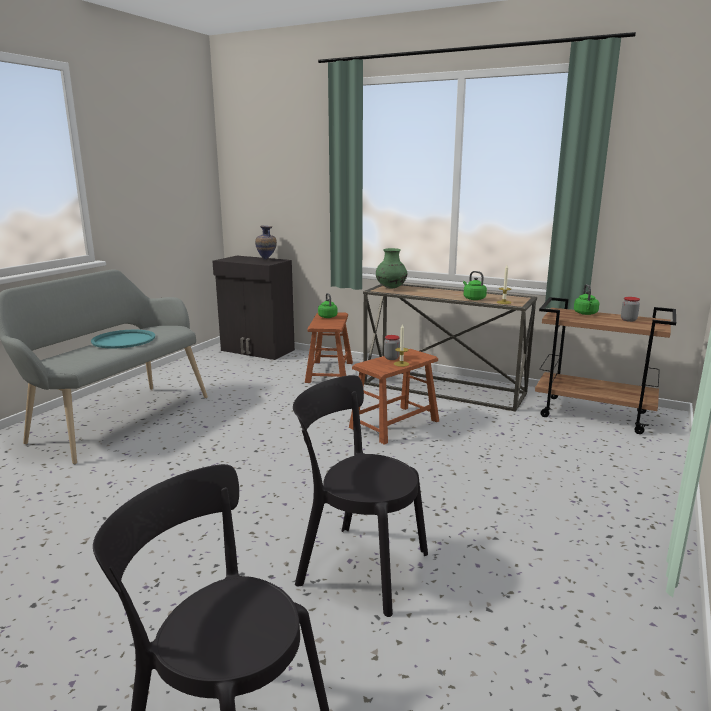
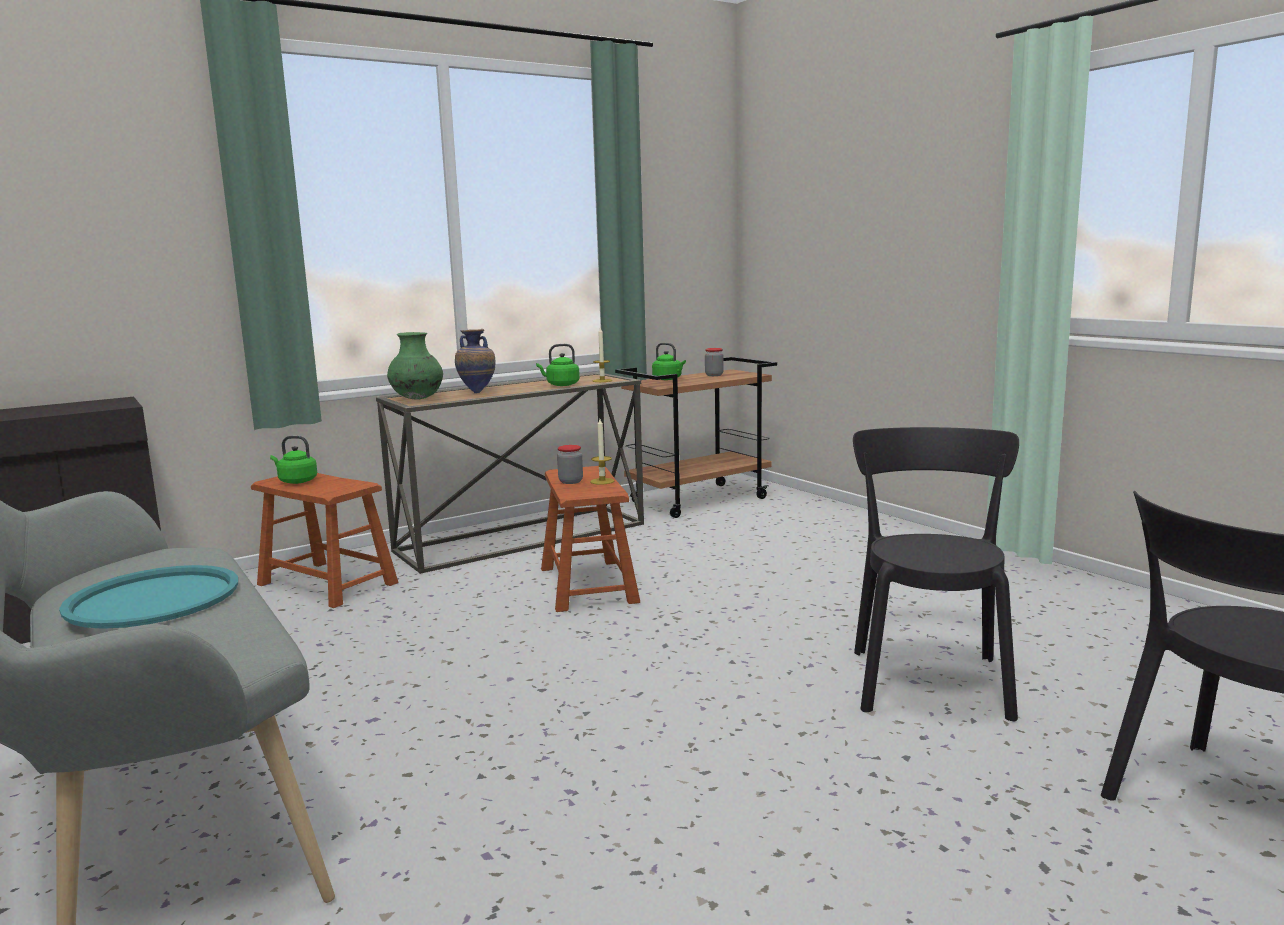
camera: 60 degrees left, 5 degrees down
vase [255,226,277,260] -> vase moved to [455,329,495,393]
black chair [293,375,428,617] -> black chair turned 135 degrees clockwise [853,427,1019,721]

